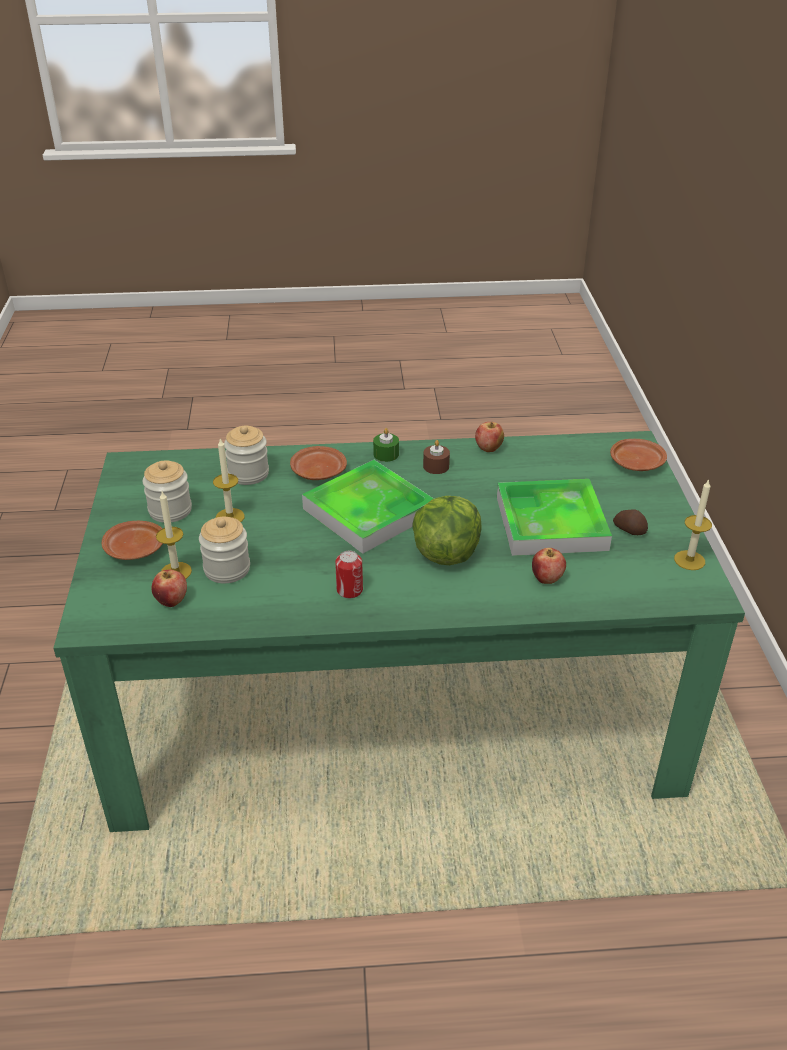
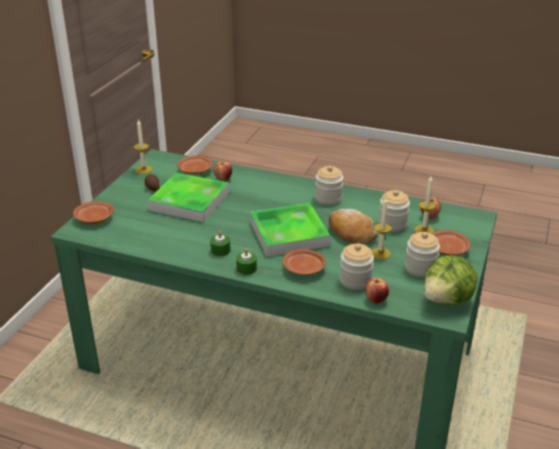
camera: 155 degrees left, 5 degrees down
can [335,551,363,599] -> jar [315,165,344,205]
lettuce [413,496,482,565] -> lettuce moved to [424,255,478,305]
brown candle [423,440,450,474] -> green candle [210,231,231,256]
apple [475,422,504,452] -> apple moved to [365,277,389,304]
none -> brown plate [177,155,212,174]
none -> bread [329,209,378,244]

